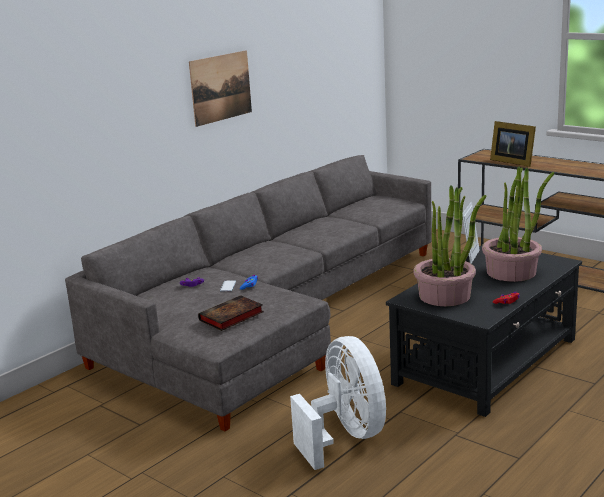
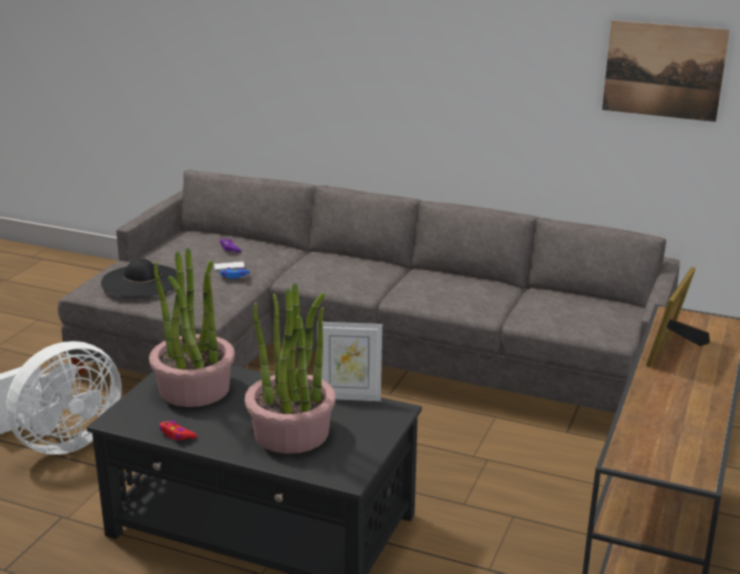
camera: 70 degrees right, 5 degrees up
picture [189,50,252,127] -> picture moved to [602,20,730,122]
book [198,295,264,331] -> black hat [101,259,177,297]

